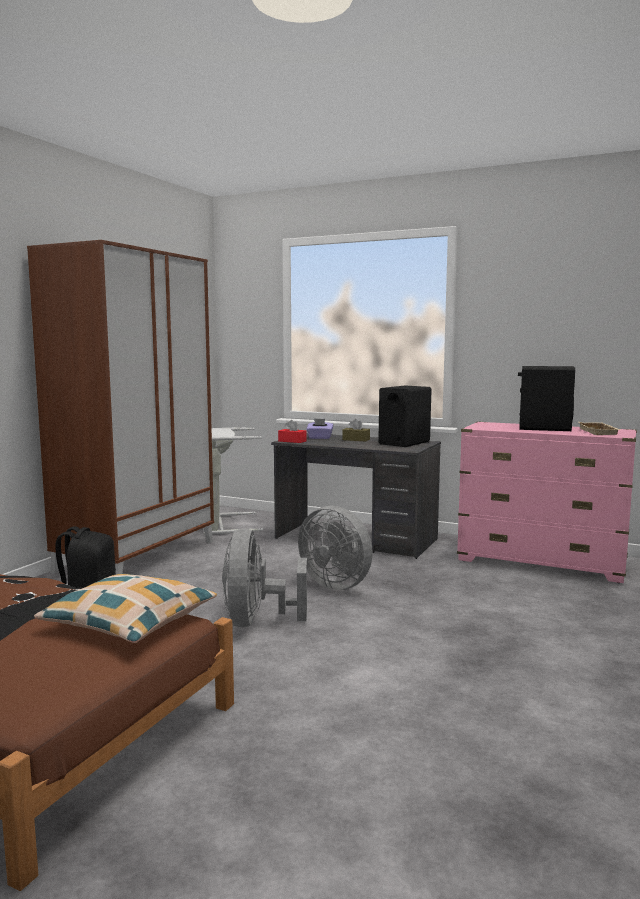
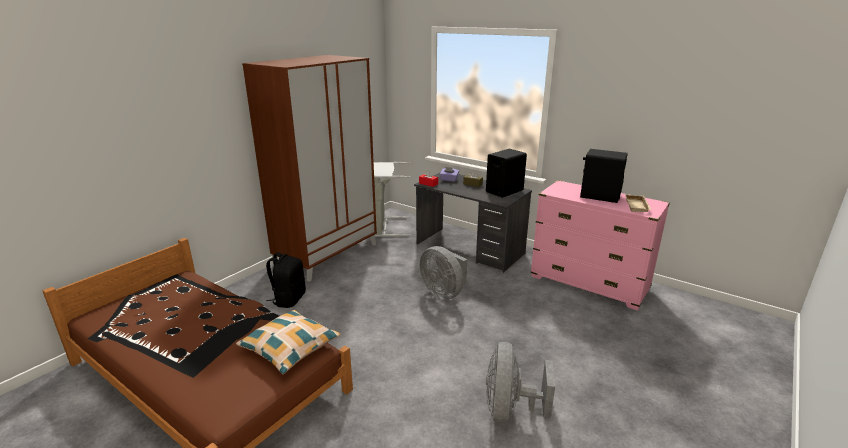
camera: 10 degrees right, 15 degrees up
grey fan [222,528,307,627] -> grey fan moved to [486,342,555,423]

